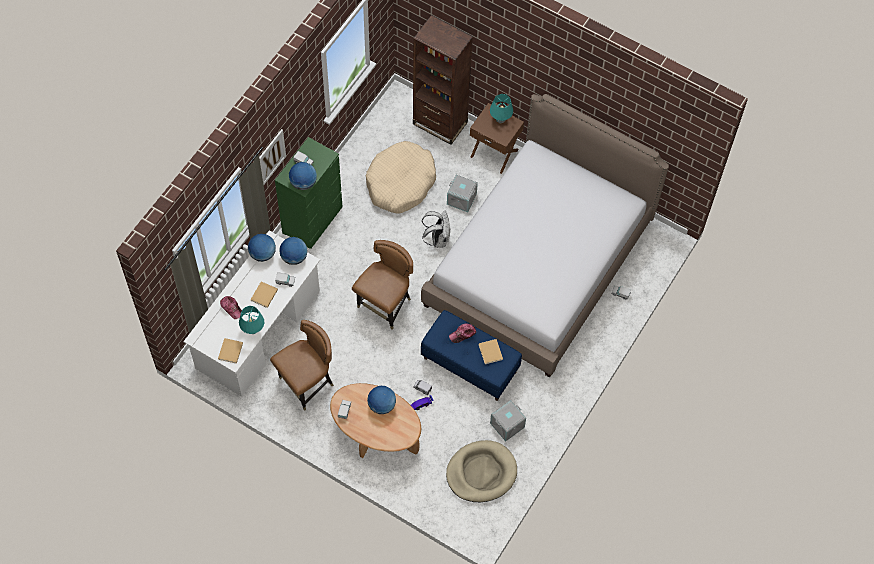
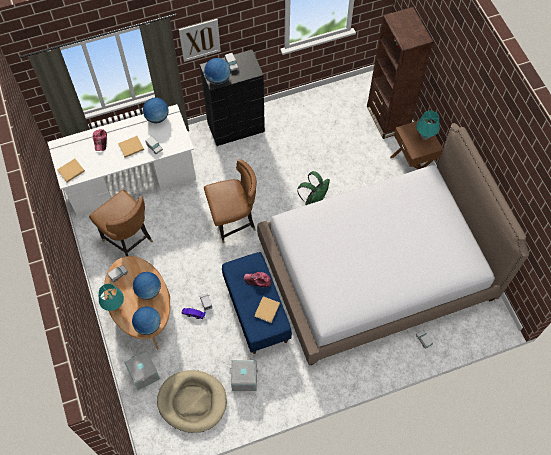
camera: 40 degrees right, 0 degrees up
turquoise table lamp [239,306,264,334] -> turquoise table lamp moved to [99,284,124,311]
brown chair [270,320,334,411] -> brown chair turned 45 degrees clockwise [89,190,153,256]
green dresser [275,137,343,249] -> black dresser [200,50,265,146]
globe [279,237,307,265] -> globe moved to [132,307,161,335]
beige dog bed [366,141,436,214] -> none
white backpack [422,211,451,248] -> green backpack [297,171,330,205]
grey storage box [447,175,478,212] -> grey storage box moved to [124,351,160,390]

